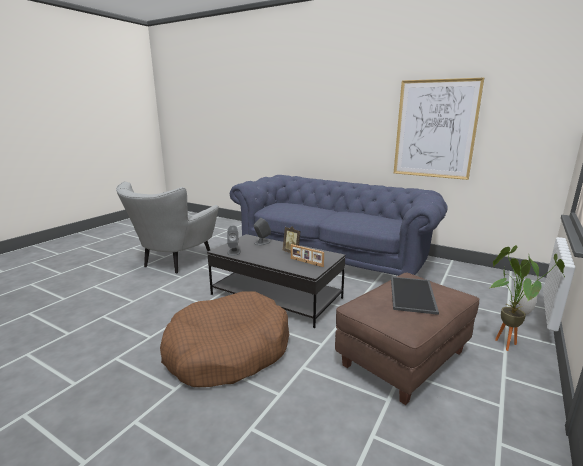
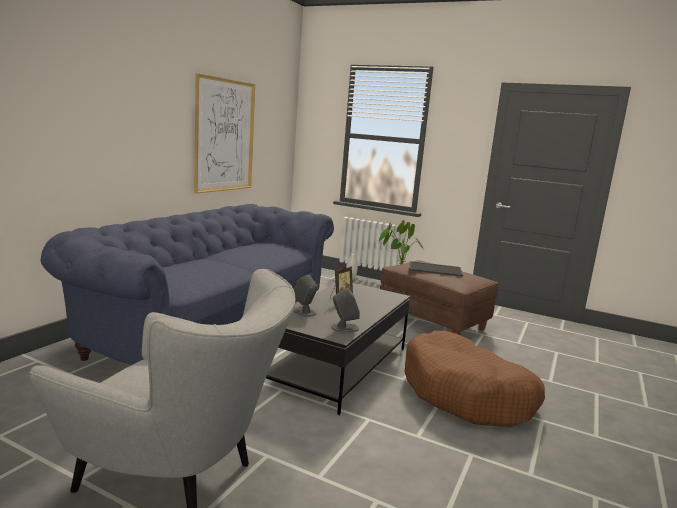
camera: 95 degrees left, 5 degrees down
picture frame [291,244,324,267] -> none

